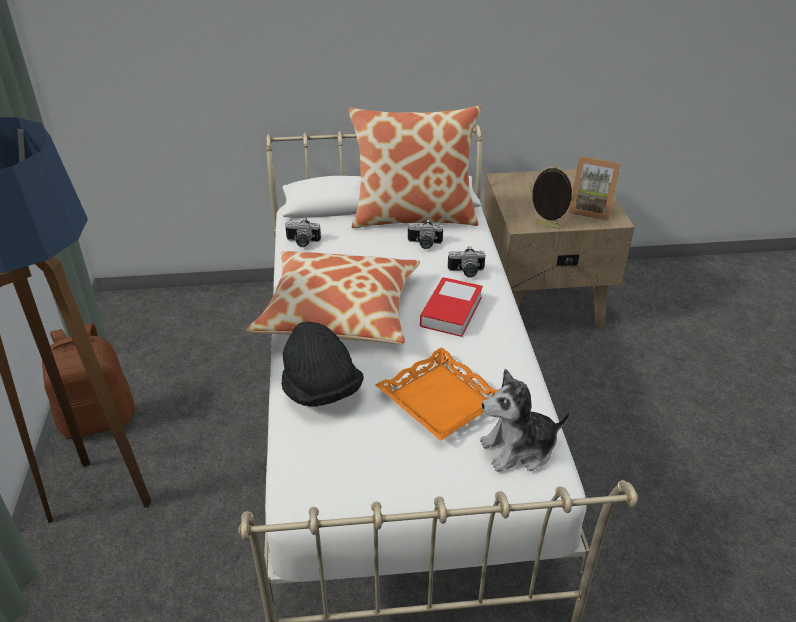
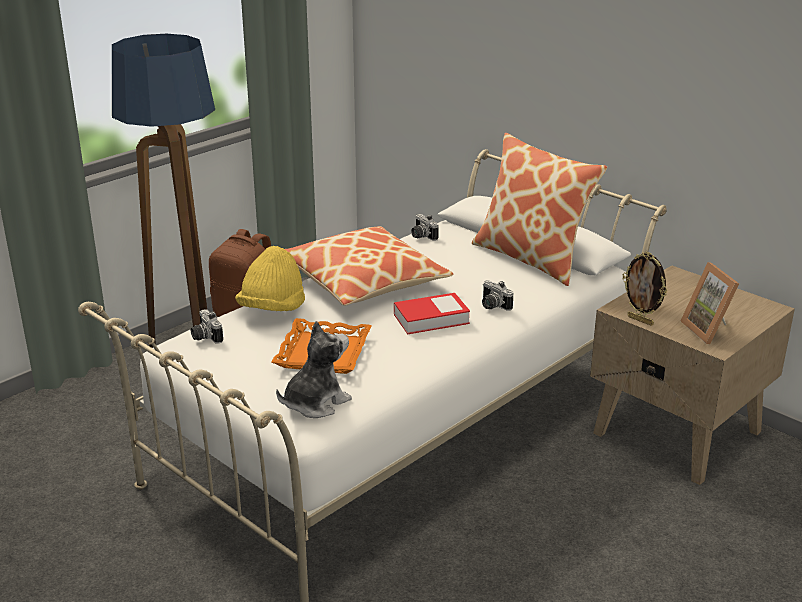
camera: 50 degrees right, 10 degrees down
black hat [282,321,364,407] -> yellow hat [235,246,305,311]
camera [408,219,443,249] -> camera moved to [191,309,223,344]
plush toy [480,369,570,472] -> plush toy turned 105 degrees clockwise [276,321,352,418]
picture frame [530,165,575,229] -> picture frame turned 150 degrees clockwise [622,252,667,326]

